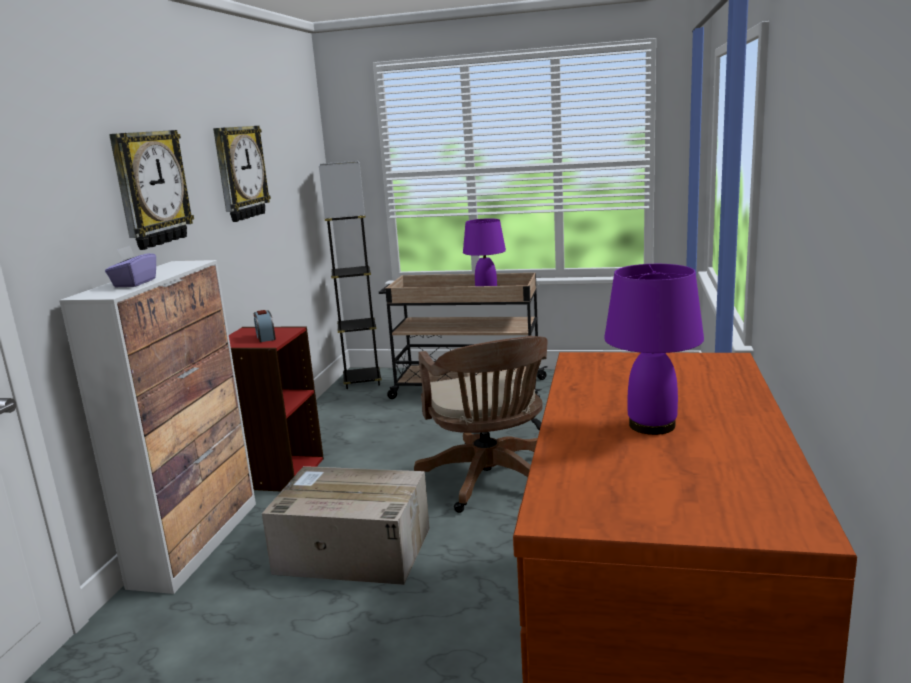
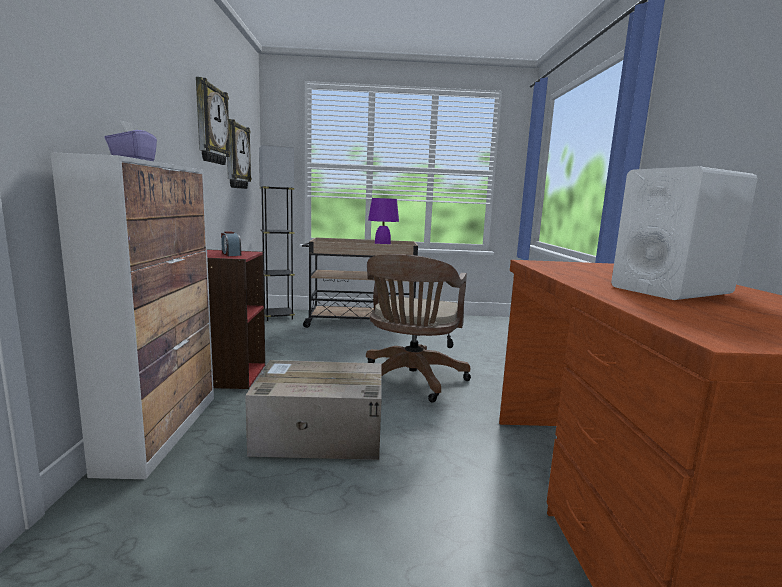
camera: 15 degrees left, 5 degrees down
wall clock [109,130,194,250] -> wall clock moved to [227,119,252,189]
brown office chair [414,336,548,513] -> brown office chair turned 45 degrees clockwise [366,254,471,402]
purple table lamp [604,264,704,435] -> white speaker [611,166,758,300]

